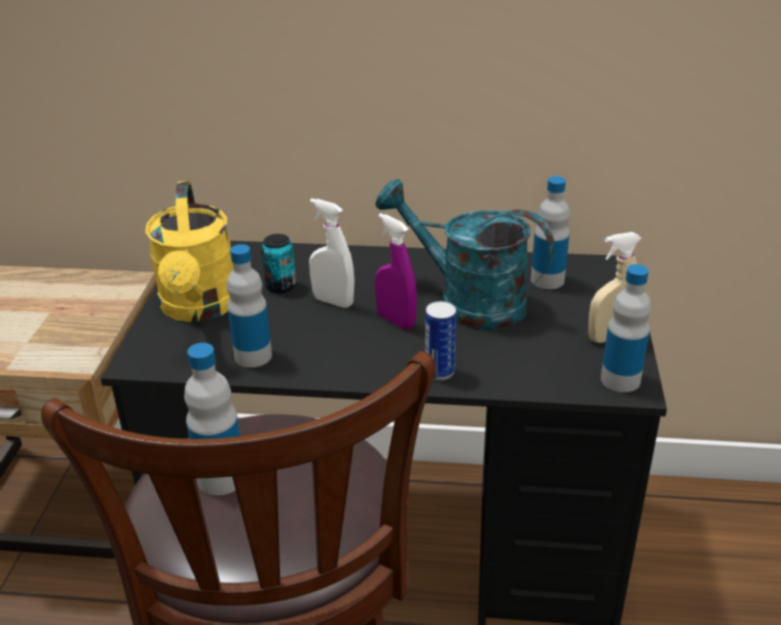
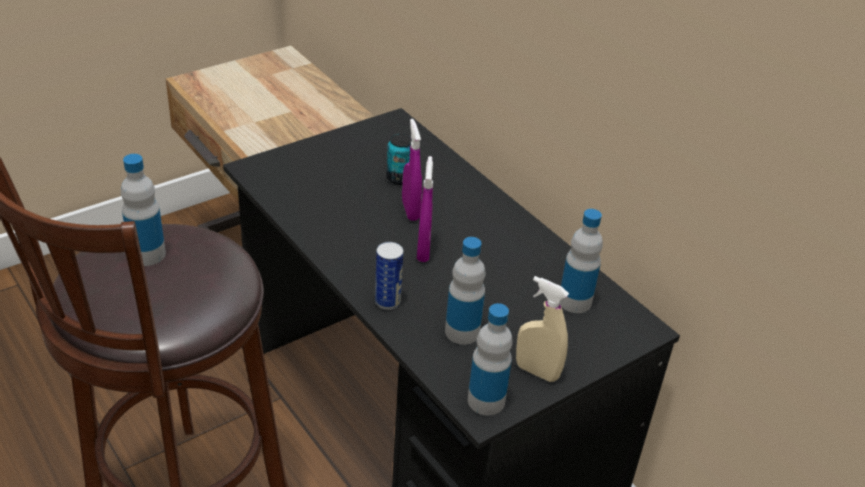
camera: 45 degrees right, 5 degrees up
yellow watering can [145,181,234,322] -> none
bottle [227,244,272,368] -> bottle moved to [445,237,485,345]
white spray bottle [309,198,355,308] -> purple spray bottle [402,119,422,221]
turquoise watering can [375,179,554,330] -> none

